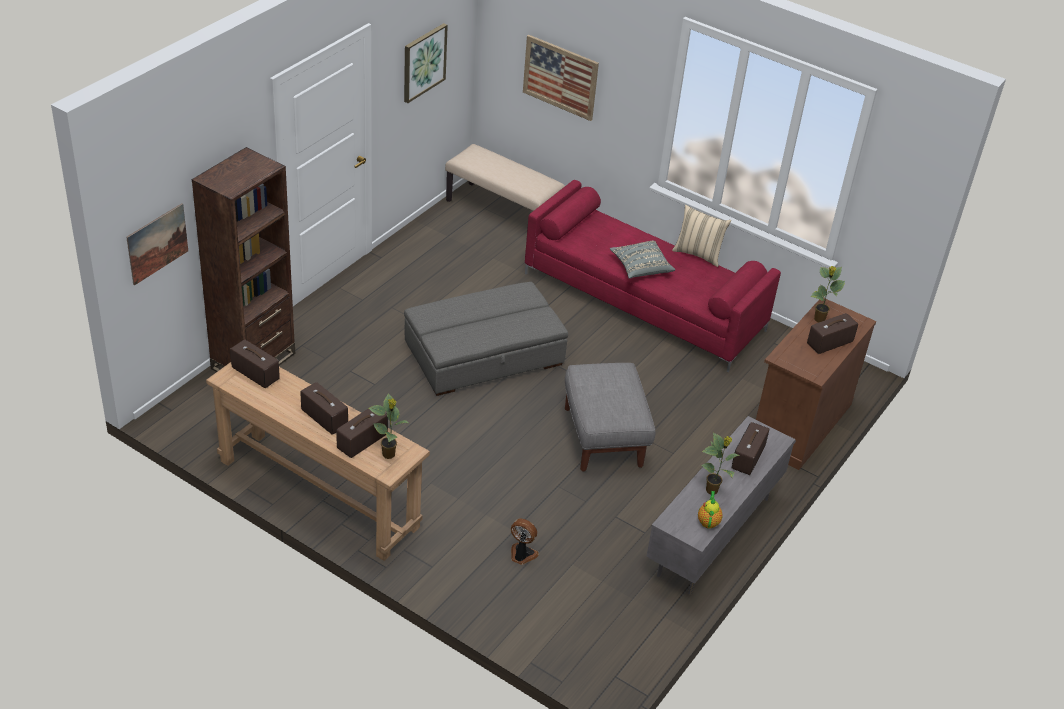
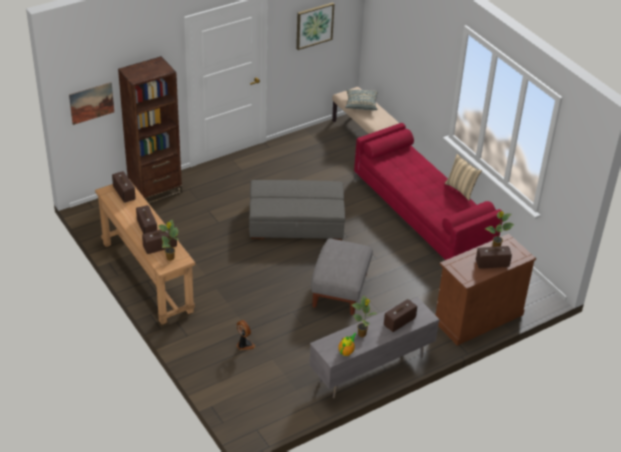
camera: 25 degrees right, 0 degrees up
picture [523,35,599,121] -> none
grey pillow [610,241,675,279] -> grey pillow moved to [345,89,378,110]

